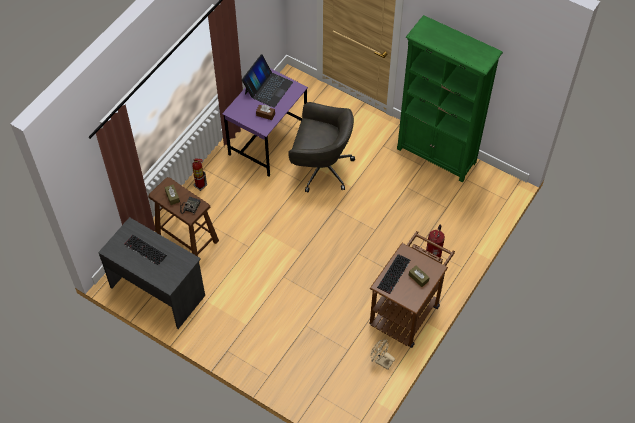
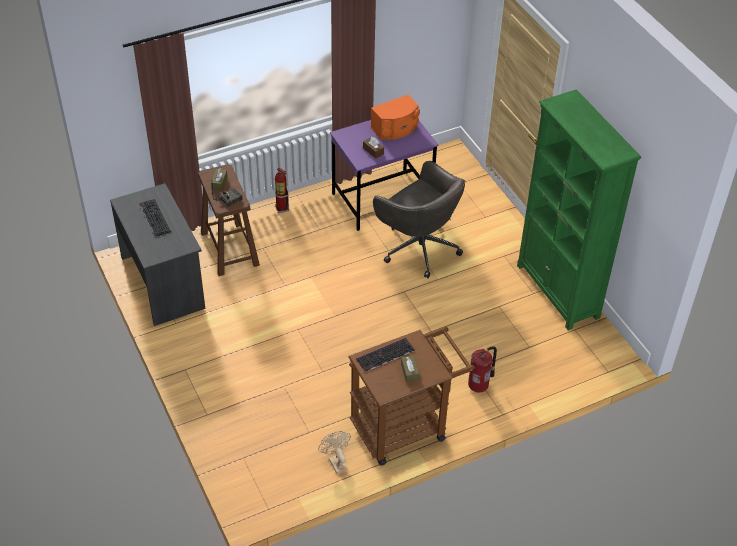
camera: 30 degrees right, 10 degrees down
laptop [242,54,293,108] -> orange speaker [371,95,420,140]

